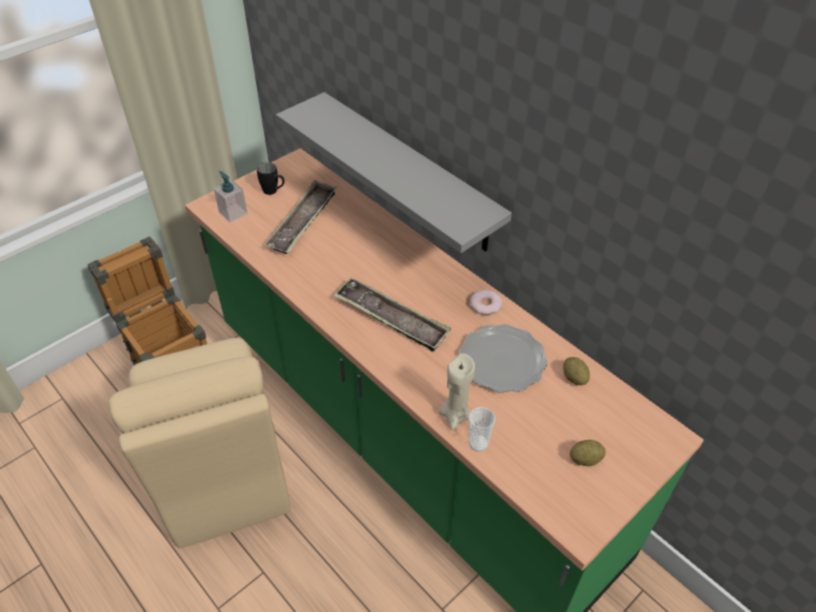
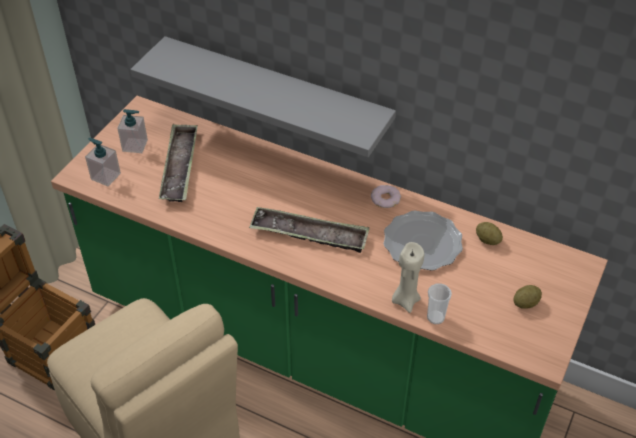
camera: 20 degrees left, 0 degrees up
black mug [257,162,285,195] -> soap dispenser [117,109,148,153]

